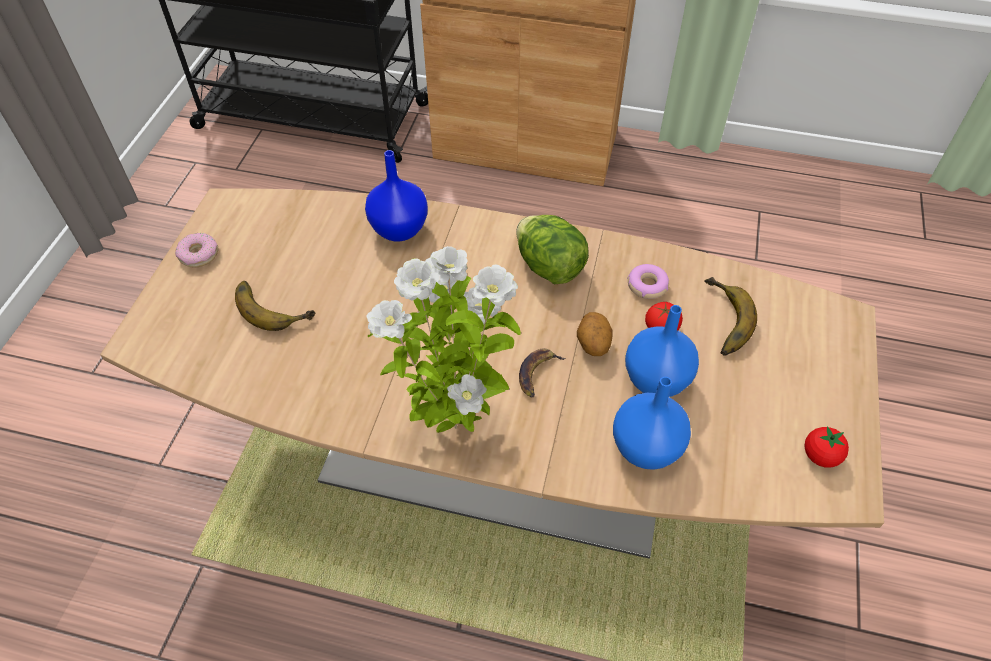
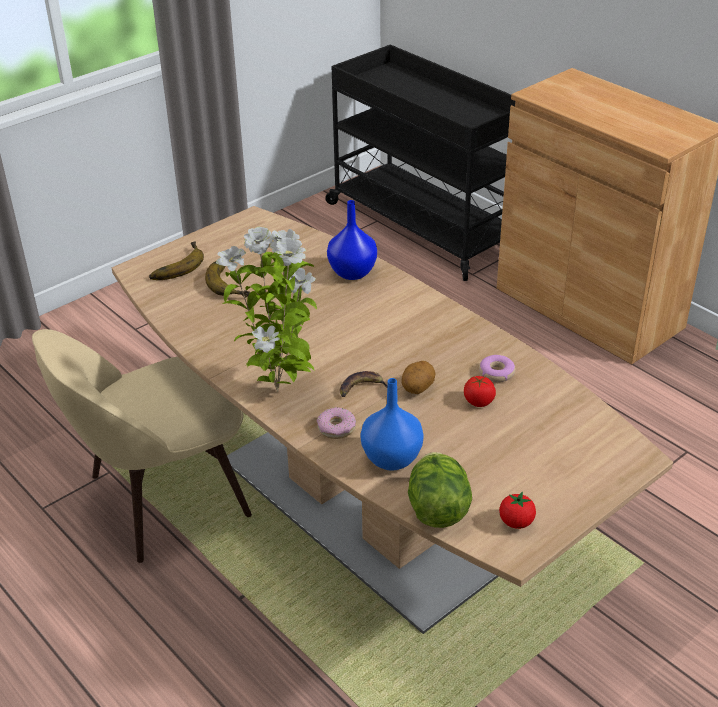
camera: 35 degrees right, 15 degrees down
donut [175,233,219,267] -> donut moved to [317,407,356,439]
lettuce [516,215,589,284] -> lettuce moved to [408,452,472,528]
blue vase [625,305,699,397] -> none
banana [704,277,757,355] -> banana moved to [149,241,204,280]
none -> beige chair [32,329,252,563]

